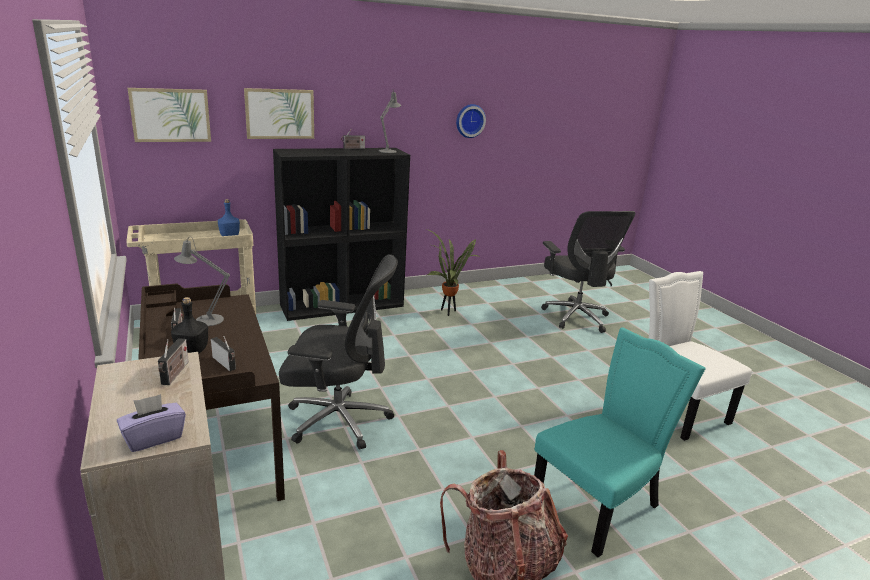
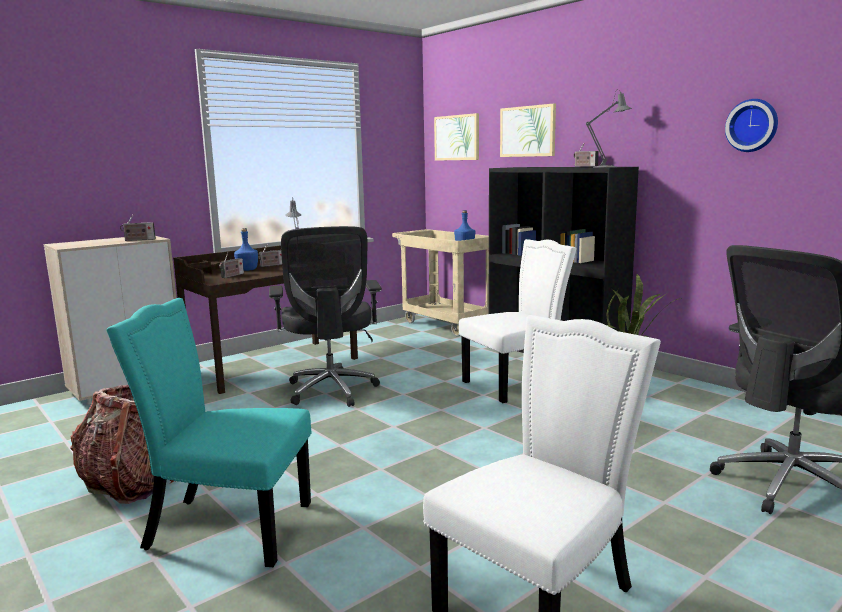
camera: 75 degrees right, 10 degrees down
purple tissue box [117,394,186,452] -> none
black bottle [171,297,208,354] -> blue bottle [234,228,258,271]
turquoise chair [534,327,706,557] -> turquoise chair turned 150 degrees clockwise [106,298,312,567]
none -> white chair [459,239,577,403]

